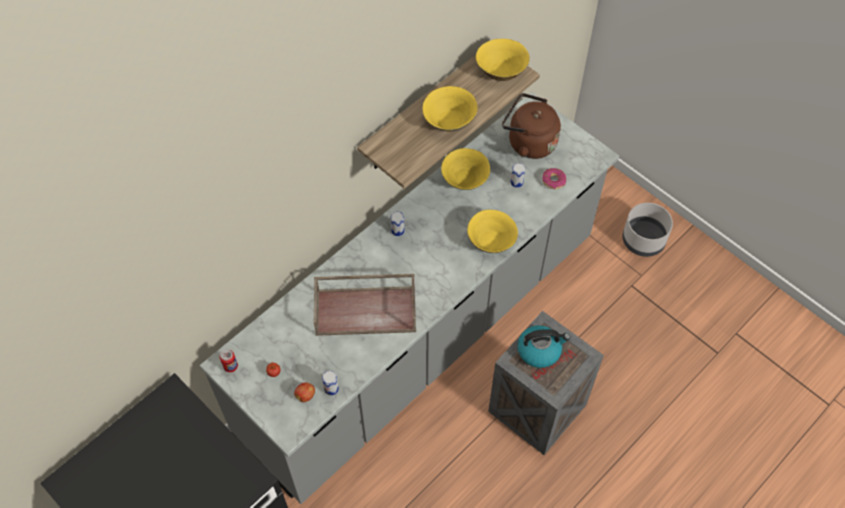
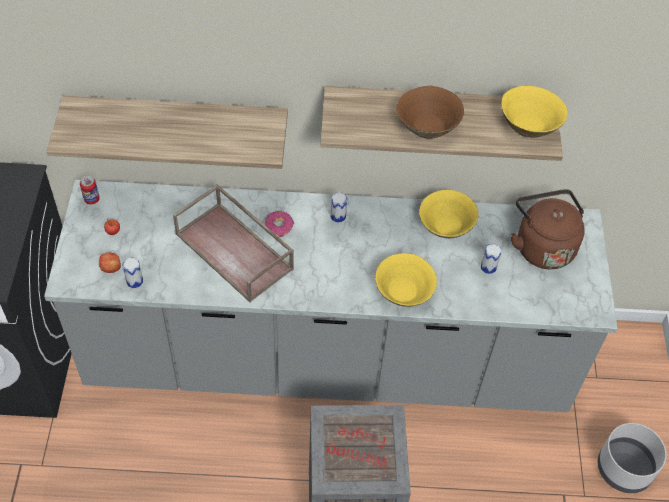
camera: 45 degrees right, 5 degrees down
yellow bowl [422,86,478,132] -> brown bowl [396,86,464,139]
kettle [518,325,570,368] -> none
donut [542,168,566,189] -> donut moved to [265,211,294,237]
none -> shelf [47,95,288,169]

